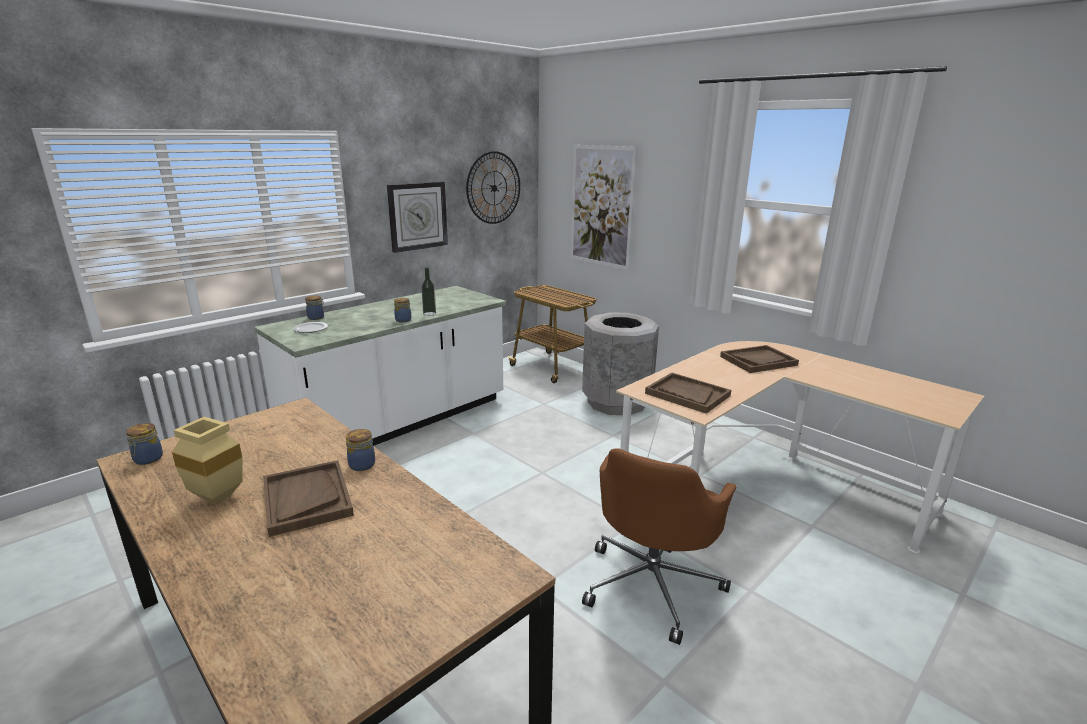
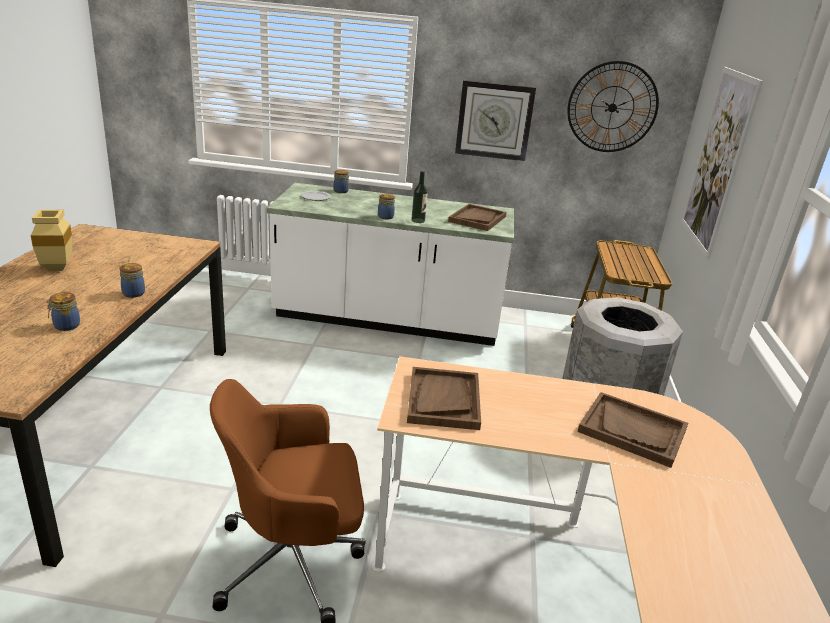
camera: 50 degrees right, 5 degrees up
jar [126,423,163,465] -> jar moved to [46,292,80,331]
brown tray [263,460,354,537] -> brown tray moved to [448,204,507,231]

